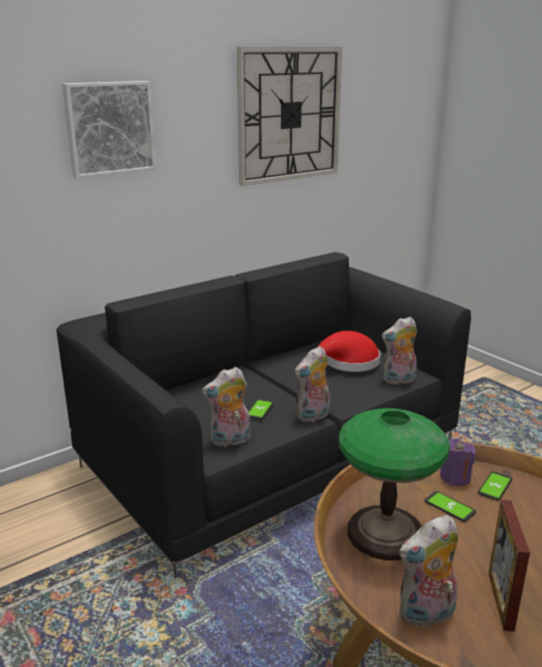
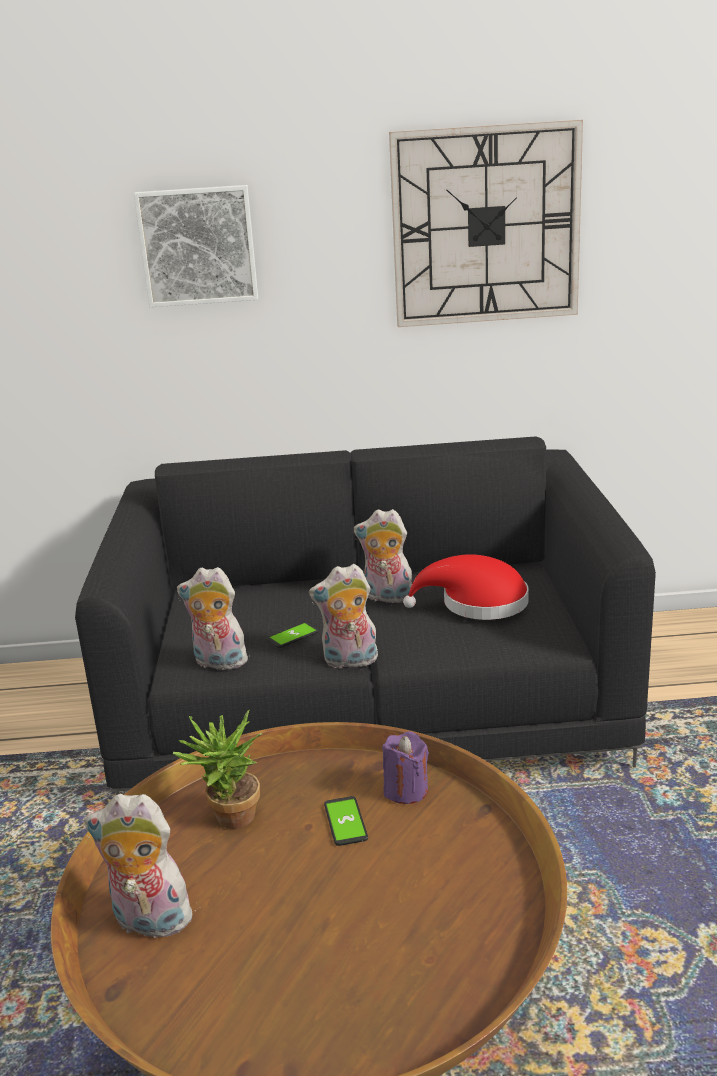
camera: 35 degrees right, 0 degrees up
table lamp [338,408,450,561] -> potted plant [172,709,262,829]
plush toy [382,317,417,385] -> plush toy moved to [354,509,414,603]
phone [478,471,512,501] -> none
picture frame [488,500,530,632] -> none

